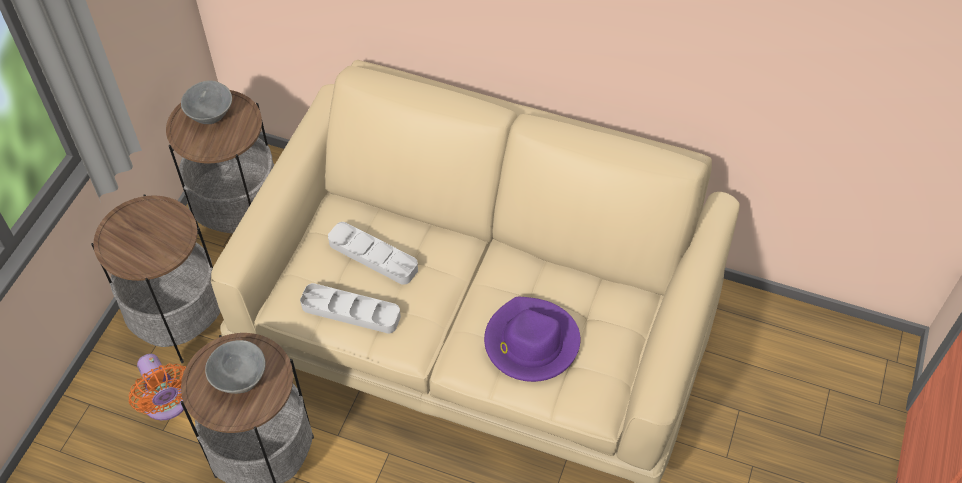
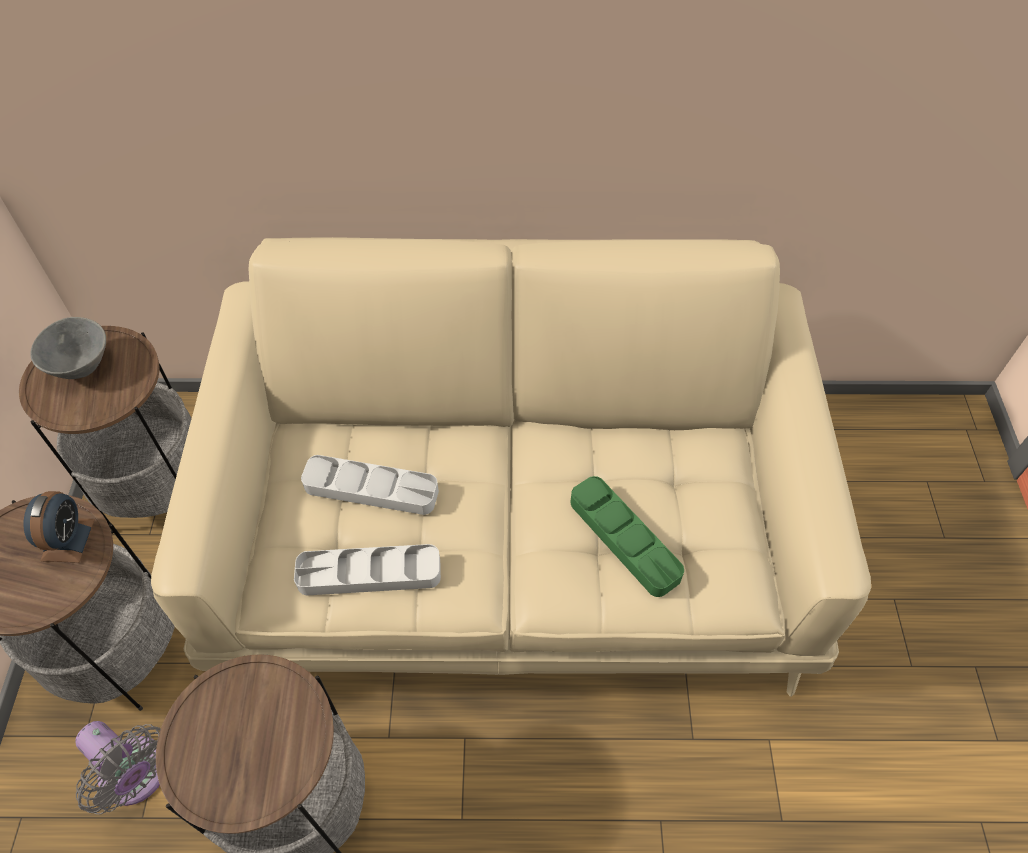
camera: 20 degrees left, 0 degrees up
orange fan [129,354,186,420] -> grey fan [76,721,161,814]
grey bowl [205,340,266,394] -> none
purple hat [484,297,580,382] -> green tray [571,476,684,597]
none -> alarm clock [24,491,95,563]

